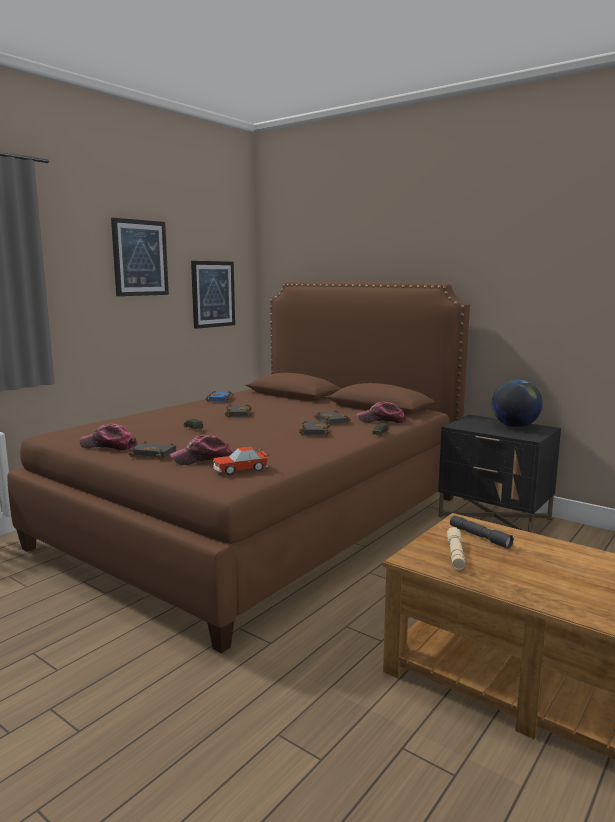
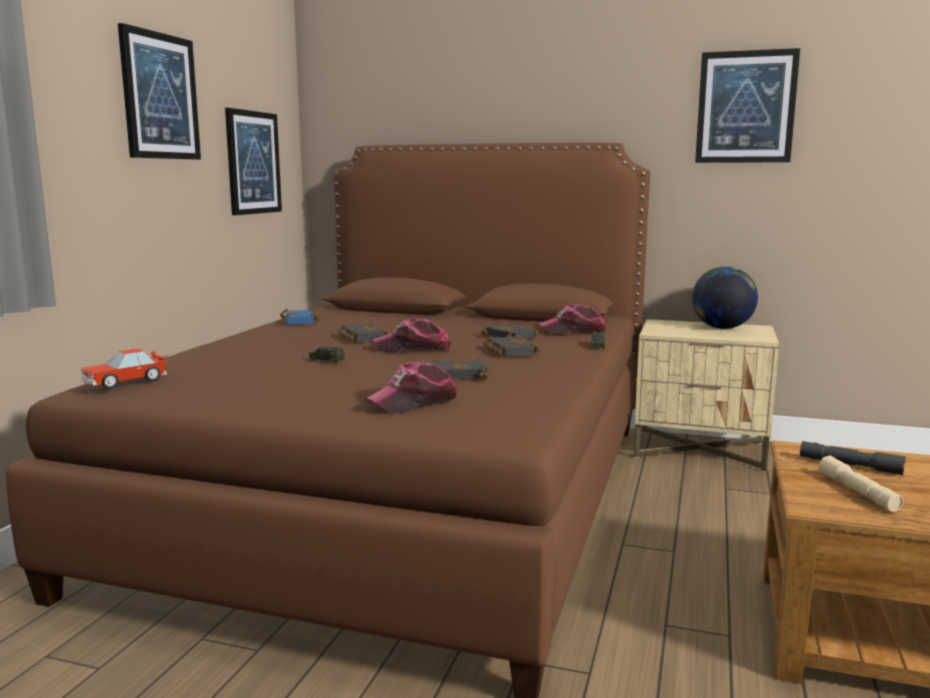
camera: 20 degrees left, 0 degrees up
cap [79,424,137,450] -> cap moved to [373,318,452,353]
black book [128,441,176,459] -> black book moved to [430,357,489,380]
toy car [213,447,269,475] -> toy car moved to [81,348,168,389]
black nightstand [438,415,561,533] -> beige nightstand [634,319,779,472]
none -> picture [695,48,800,163]

